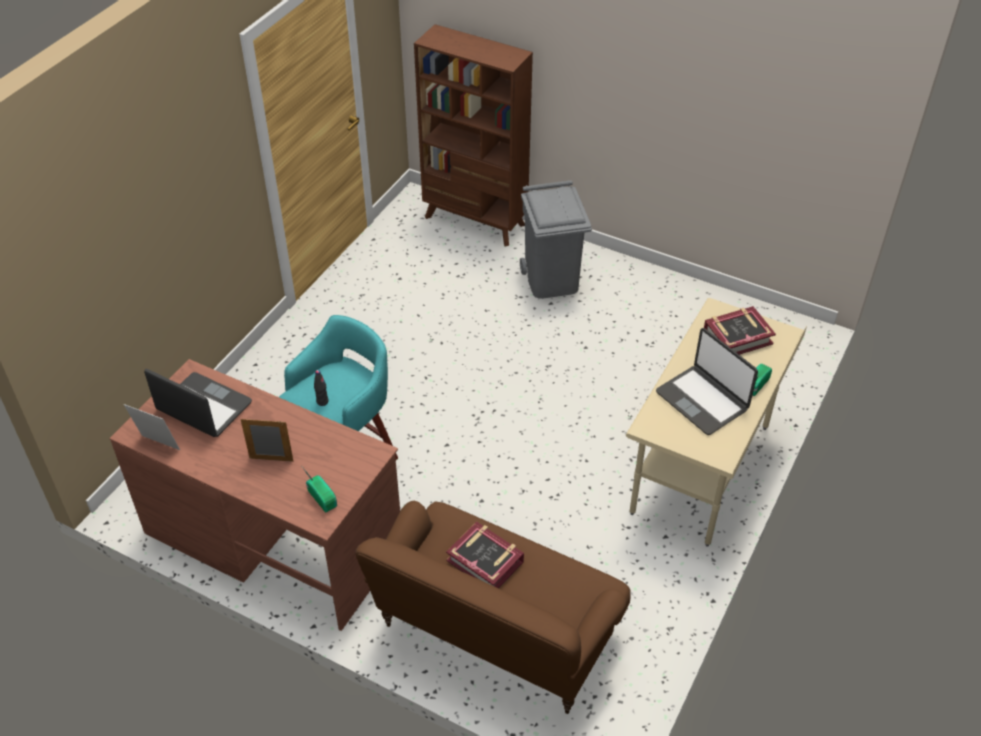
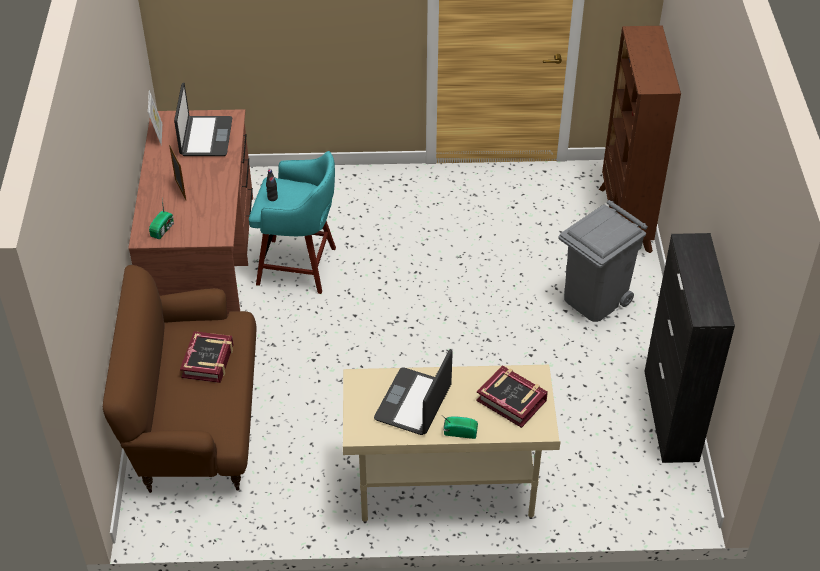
camera: 60 degrees right, 0 degrees up
none -> black cabinet [644,233,735,463]

